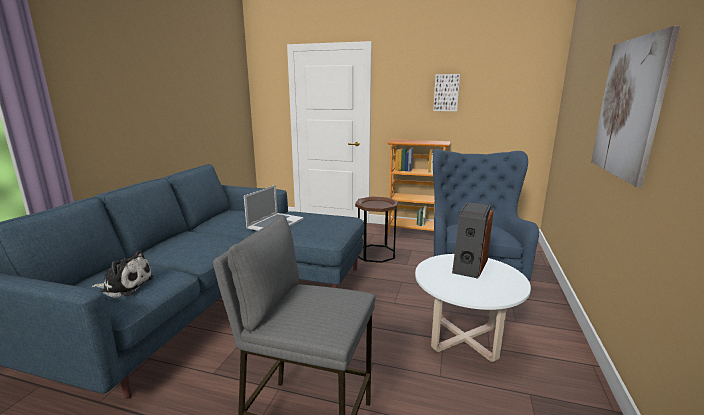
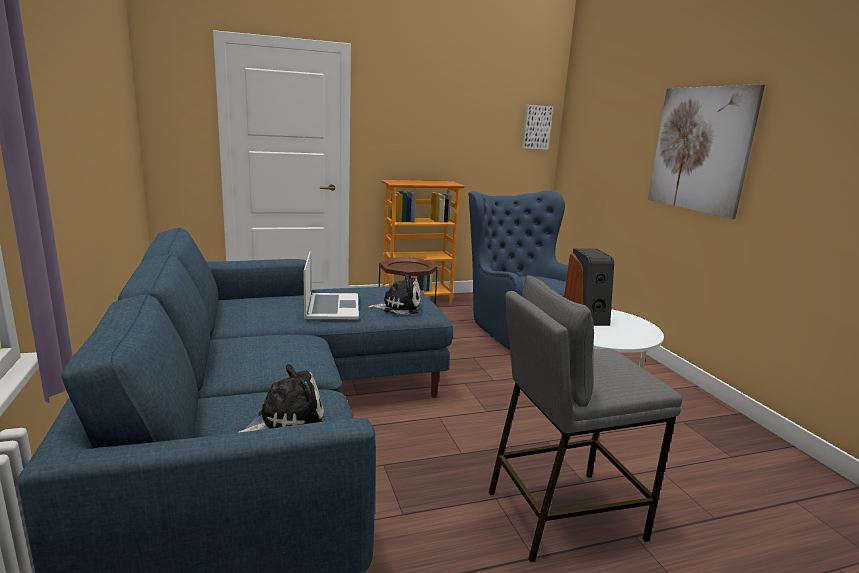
camera: 35 degrees left, 0 degrees up
picture [433,74,460,111] -> picture moved to [522,105,553,150]
none -> plush toy [368,274,421,315]

